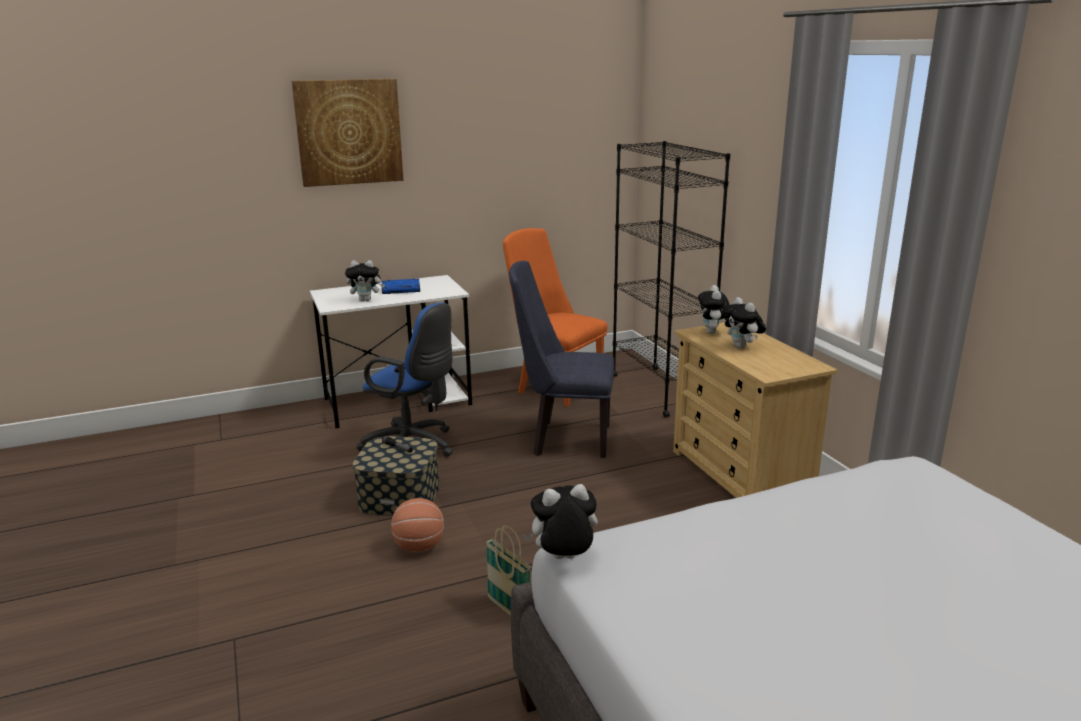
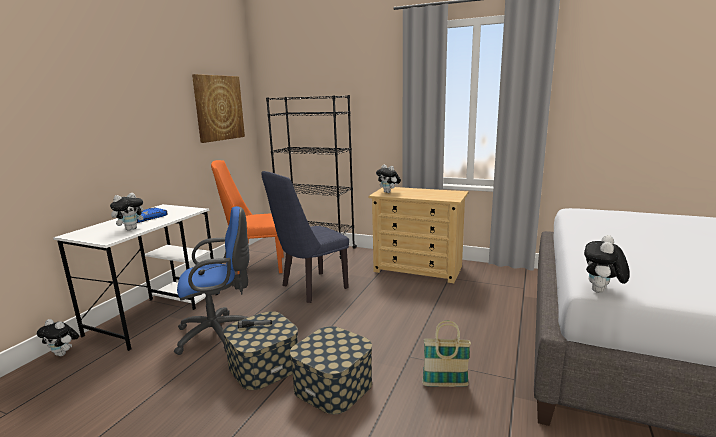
camera: 45 degrees left, 5 degrees down
picture [291,79,403,187] -> picture moved to [192,74,245,143]
basketball [391,498,444,553] -> storage box [290,326,372,414]
plush toy [722,297,766,349] -> plush toy moved to [37,319,79,356]

